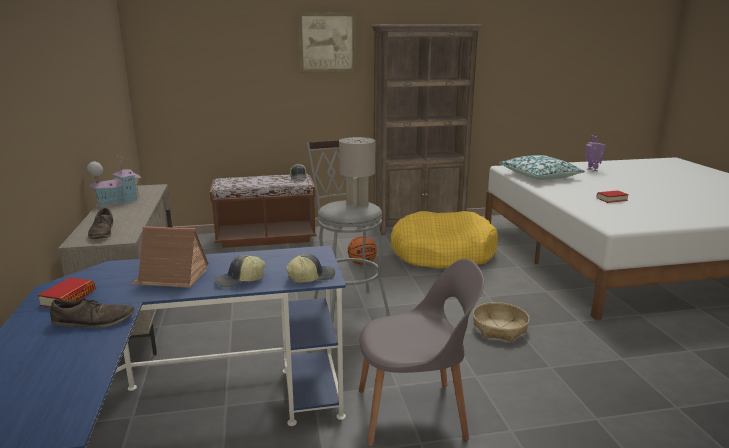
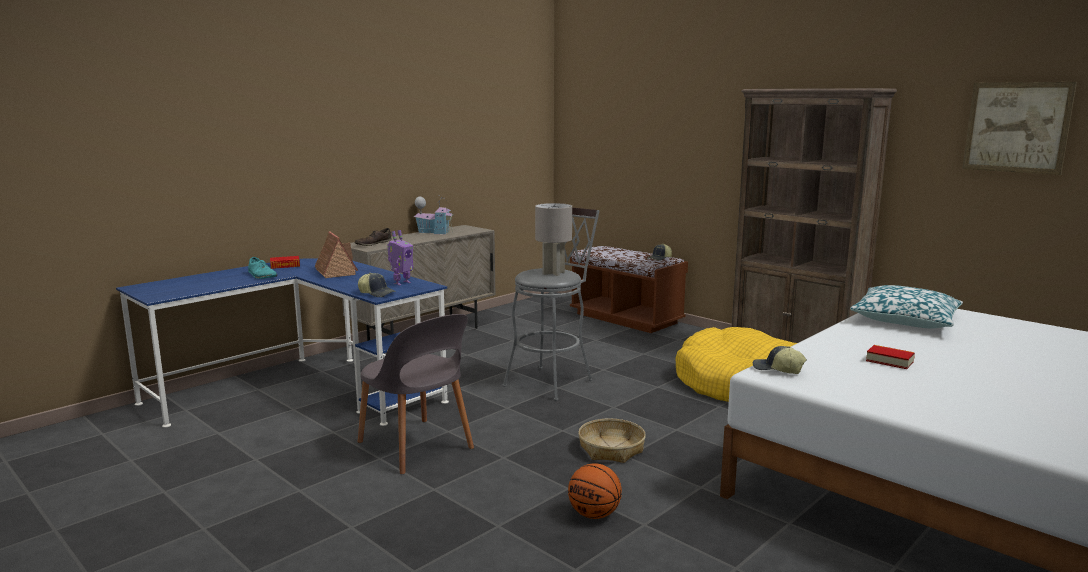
camera: 55 degrees right, 5 degrees down
brown shoe [50,298,135,328] -> turquoise shoe [248,257,277,279]
cap [215,255,265,288] -> cap moved to [753,346,807,374]
picture [298,12,356,73] -> picture moved to [962,82,1077,175]
basketball [348,236,377,265] -> basketball moved to [568,463,622,519]
toy robot [585,135,606,172] -> toy robot moved to [387,230,413,286]

